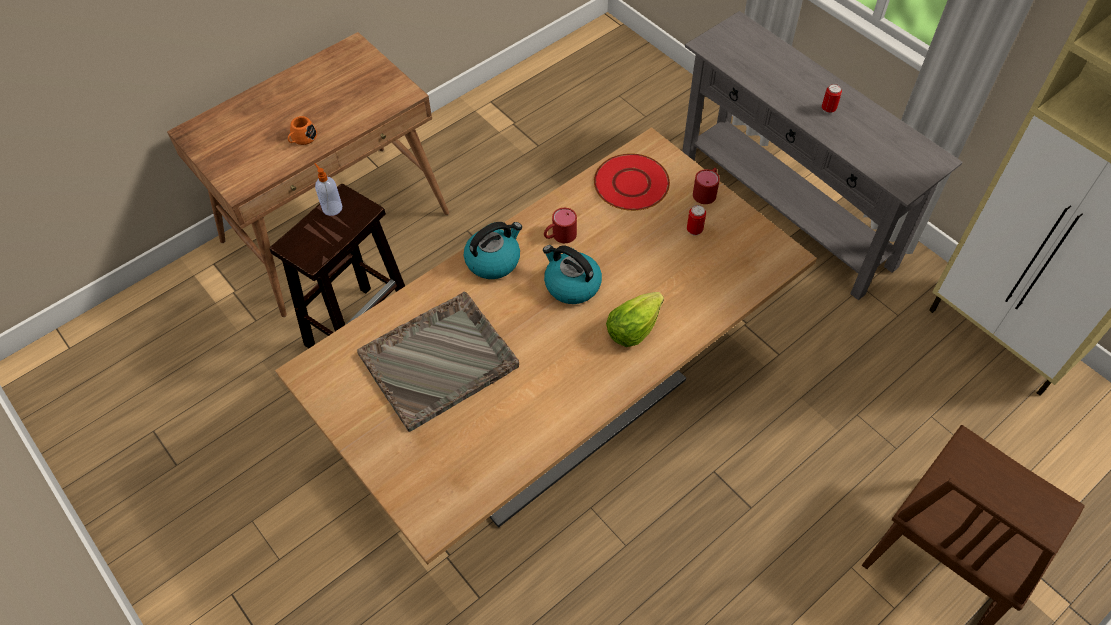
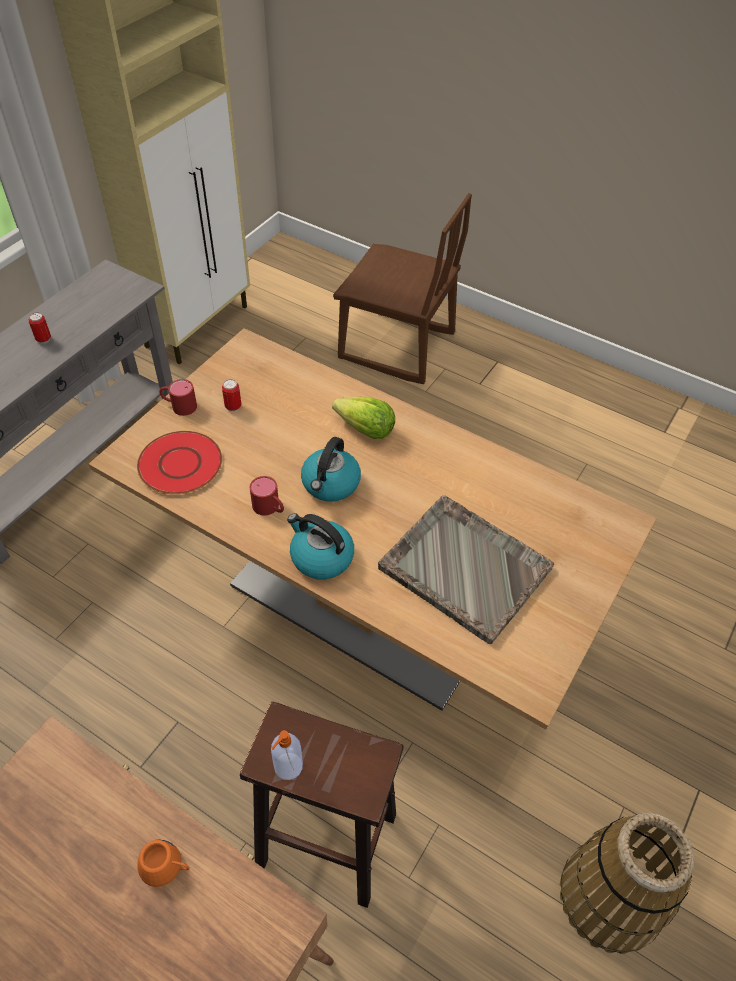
camera: 110 degrees left, 5 degrees down
none -> basket [560,813,694,954]

